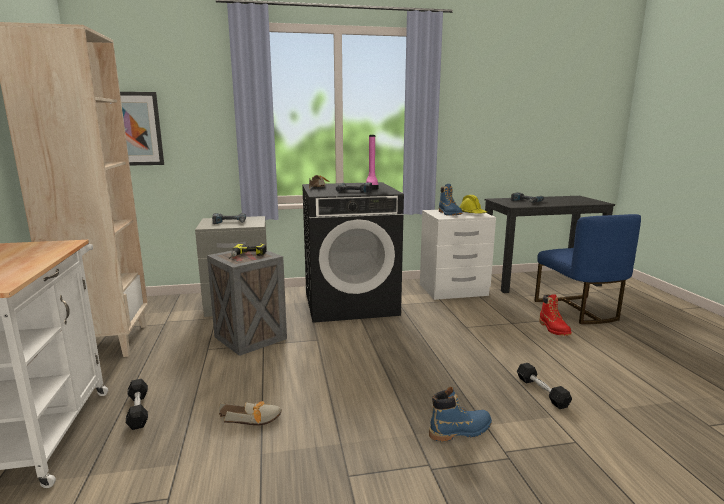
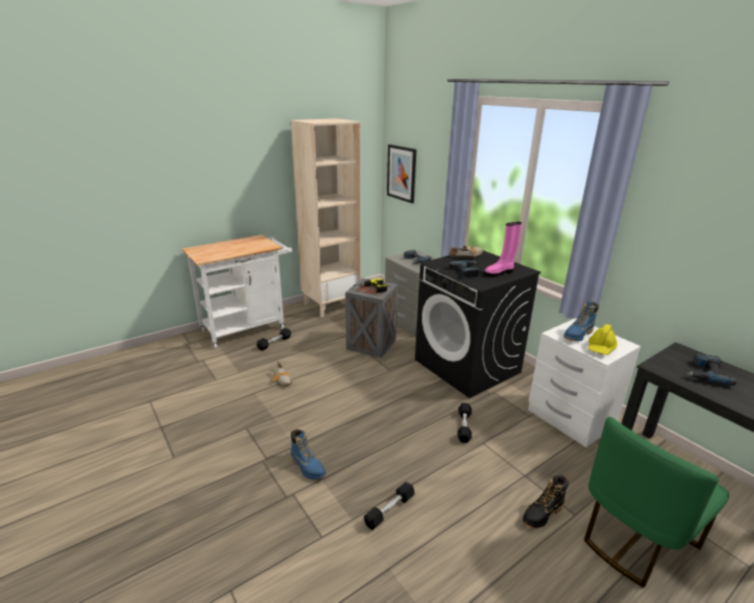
camera: 65 degrees right, 10 degrees up
blue chair [535,214,641,324] -> green chair [584,417,729,588]
red boot [539,294,572,336] -> black boot [523,475,569,528]
none -> black dumbbell [457,403,472,443]

